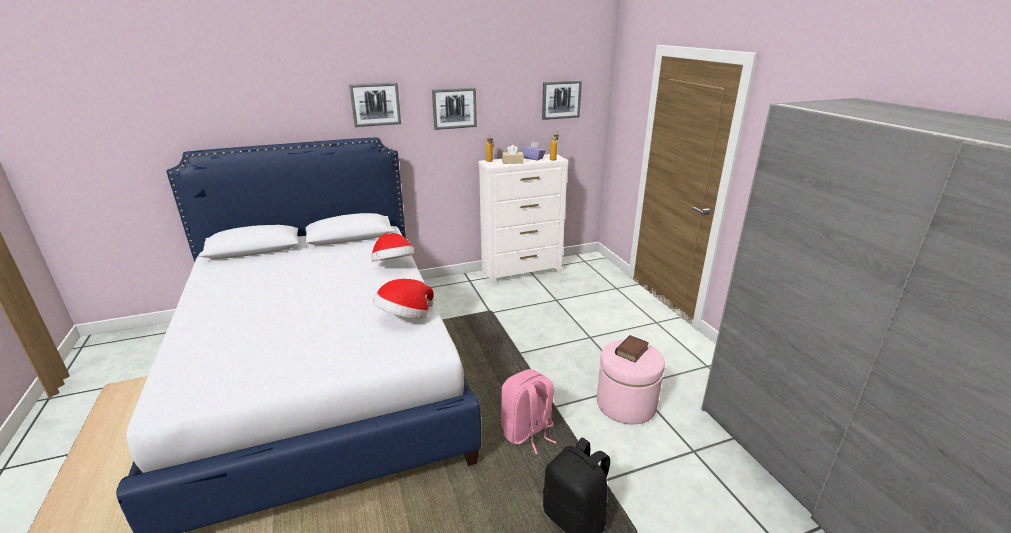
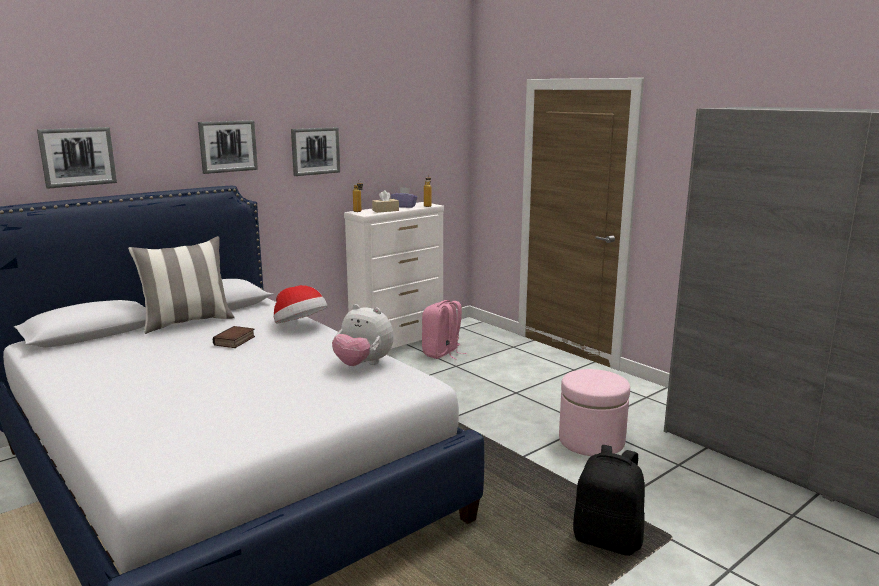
camera: 20 degrees left, 10 degrees down
hat [373,279,434,319] -> plush toy [332,304,394,366]
pink backpack [501,369,556,454] -> pink backpack moved to [422,300,466,360]
picture [542,80,582,120] -> picture moved to [37,127,117,189]
book [615,335,649,362] -> book moved to [213,326,255,348]
none -> pillow [128,236,235,334]

